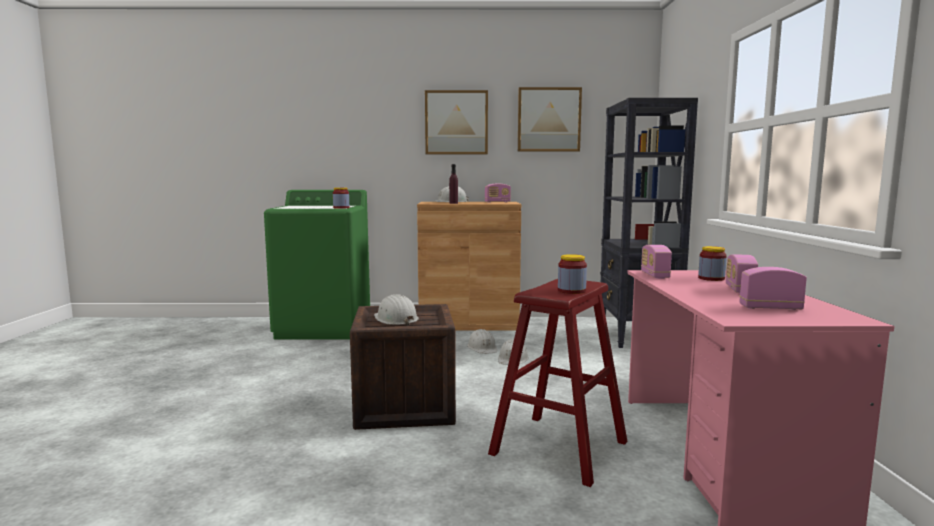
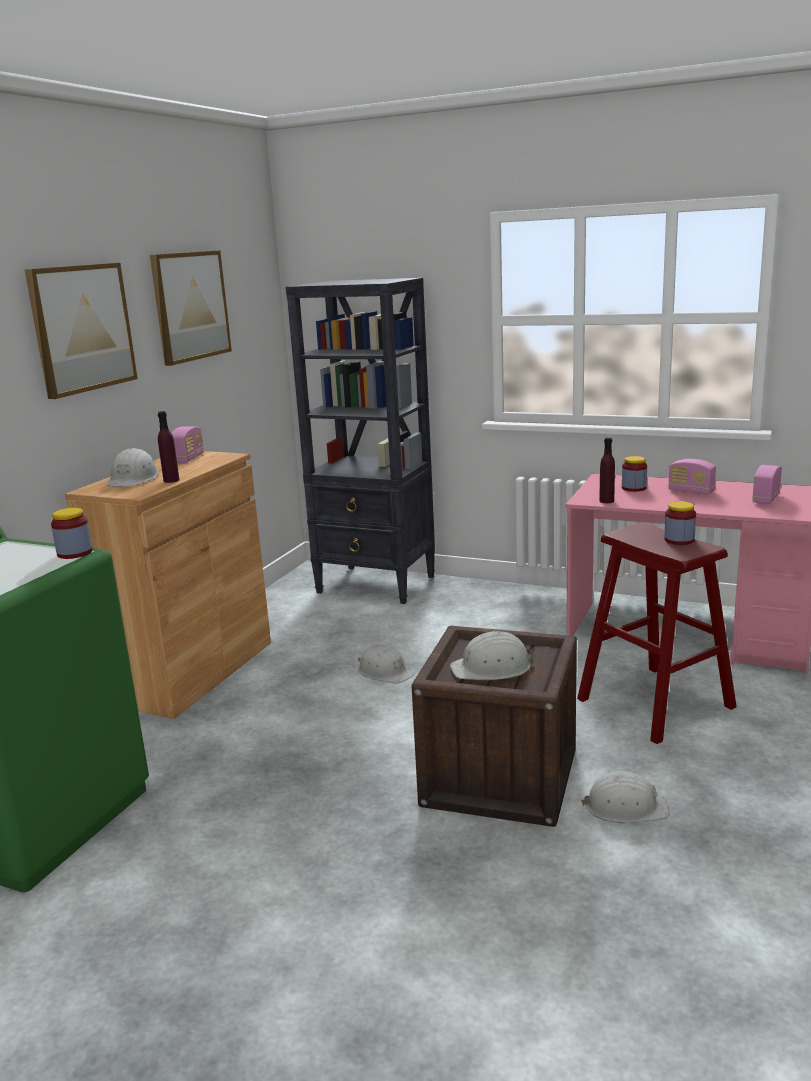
camera: 65 degrees left, 10 degrees up
white hard hat [467,329,497,354] -> white hard hat moved to [581,771,670,823]
radio [641,245,672,279] -> purple bottle [599,437,615,503]

